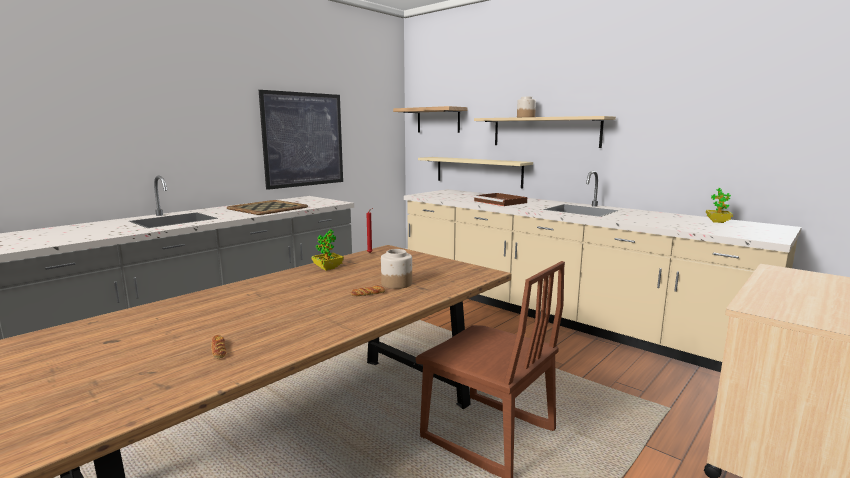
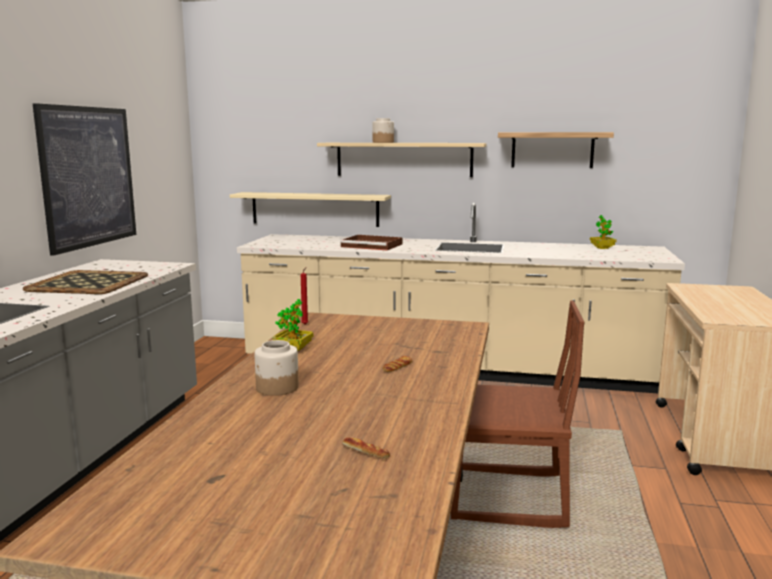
camera: 30 degrees left, 0 degrees up
jar [381,249,412,289] -> jar moved to [255,340,299,396]
shelf [393,106,468,133] -> shelf moved to [498,132,614,168]

